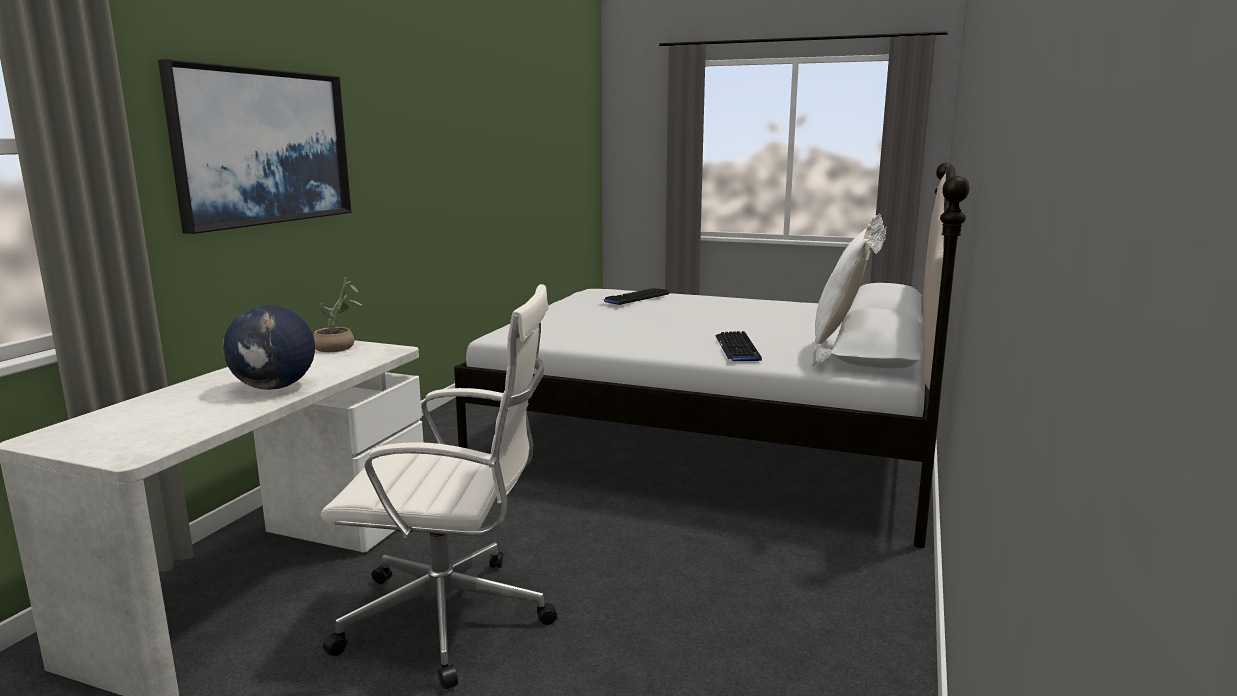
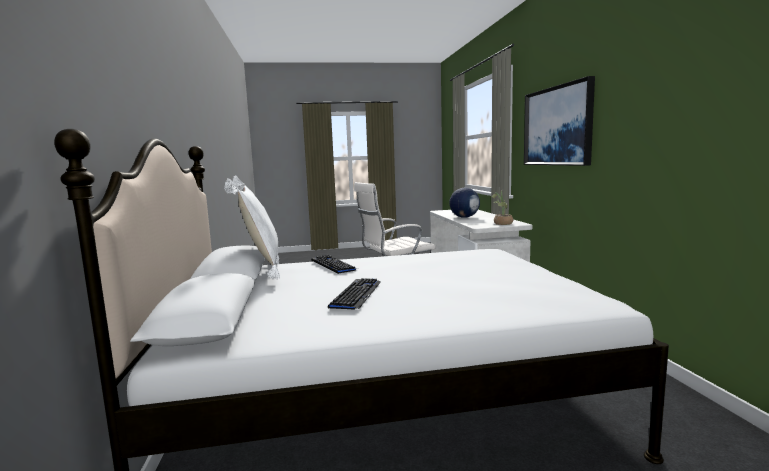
camera: 150 degrees right, 5 degrees down
keyboard [604,288,670,305] -> keyboard moved to [328,278,381,309]

